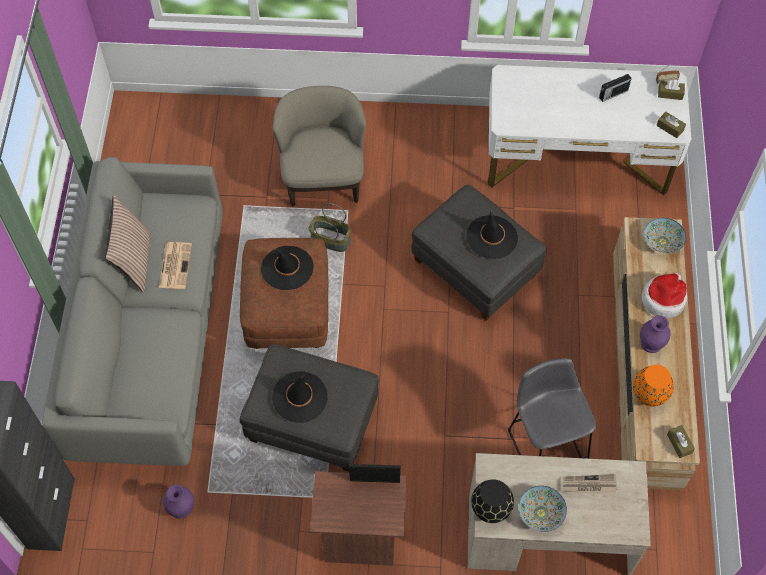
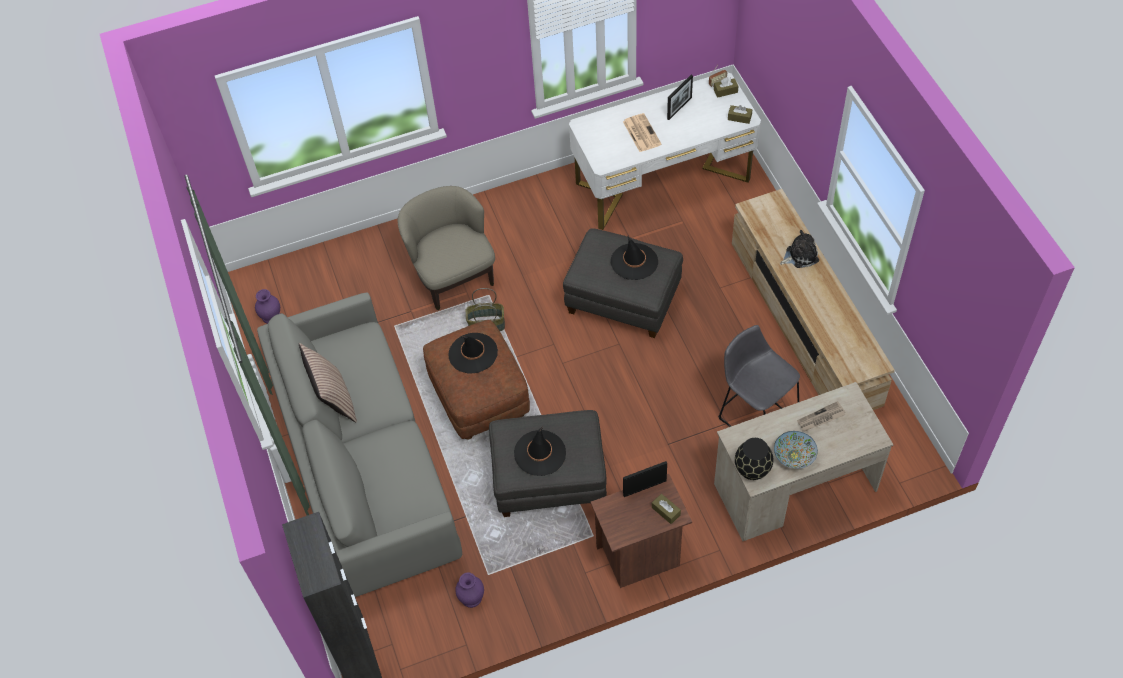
camera: 20 degrees left, 5 degrees down
newspaper [159,242,192,289] -> newspaper moved to [623,113,662,152]
radio [599,74,632,102] -> picture frame [667,75,693,120]
orange vase [633,365,674,406] -> none
purple vase [640,315,671,353] -> purple vase moved to [255,289,280,324]
hat [642,273,687,318] -> plush toy [780,230,819,268]
bowl [644,218,686,253] -> none
brown tissue box [667,425,695,458] -> brown tissue box moved to [652,494,681,524]

